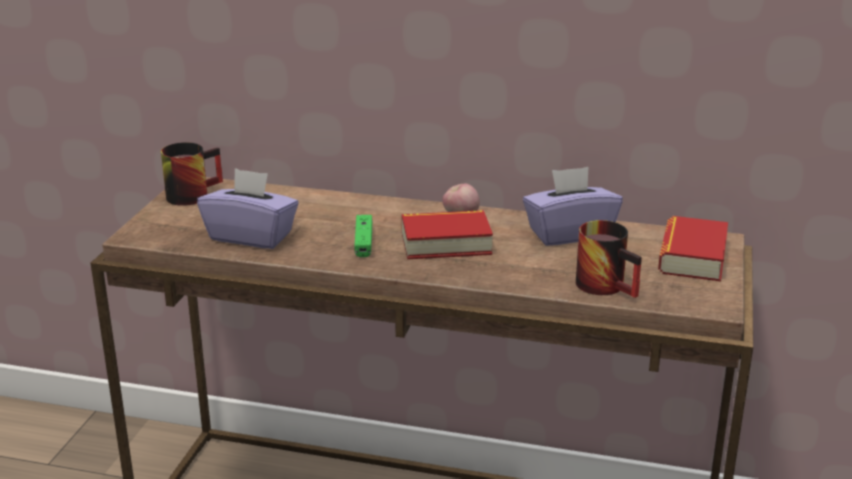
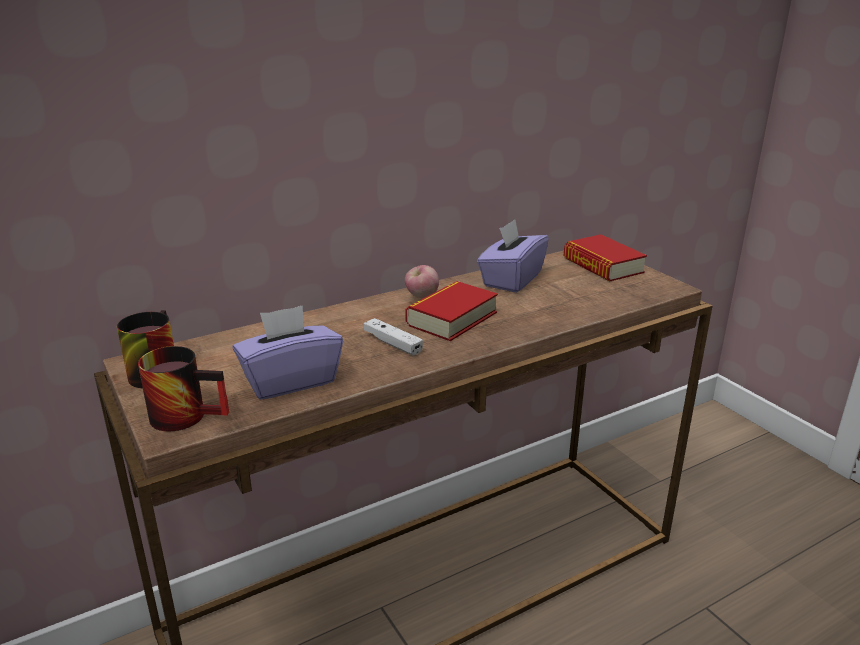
camera: 45 degrees left, 0 degrees up
green game controller [354,215,372,257] -> white game controller [364,318,423,356]
mug [576,220,642,298] -> mug moved to [138,346,229,431]

